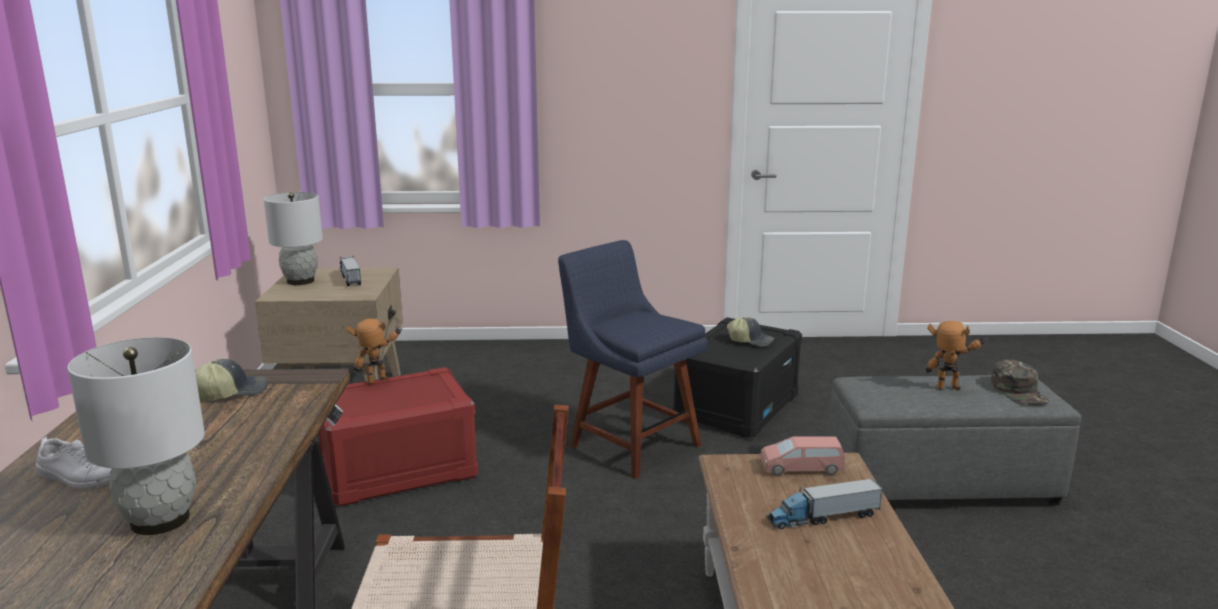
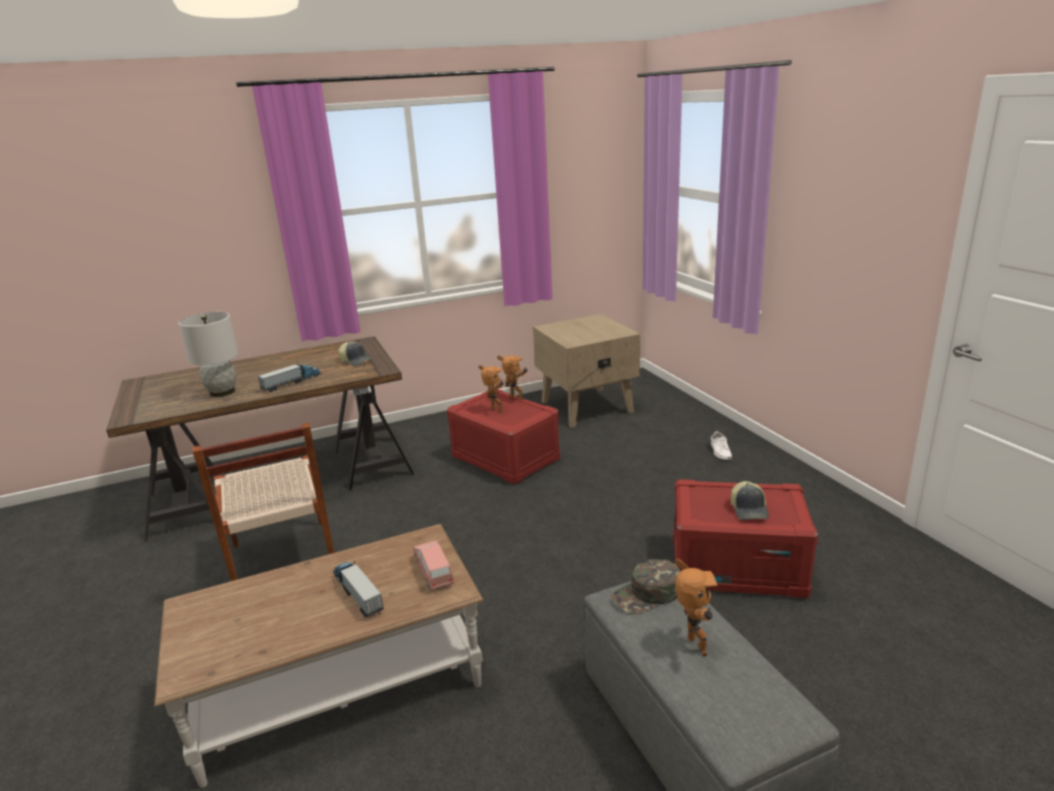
camera: 70 degrees right, 5 degrees up
white shoe [36,437,112,488] -> white shoe moved to [711,431,732,460]
white table lamp [264,192,323,285] -> none
toy truck [340,257,361,286] -> toy truck moved to [258,362,321,392]
blue chair [558,240,707,479] -> none
black storage box [673,317,802,439] -> red storage box [673,479,818,598]
green cap [991,360,1050,404] -> green cap moved to [611,559,681,615]
none -> toy robot [478,365,504,413]

